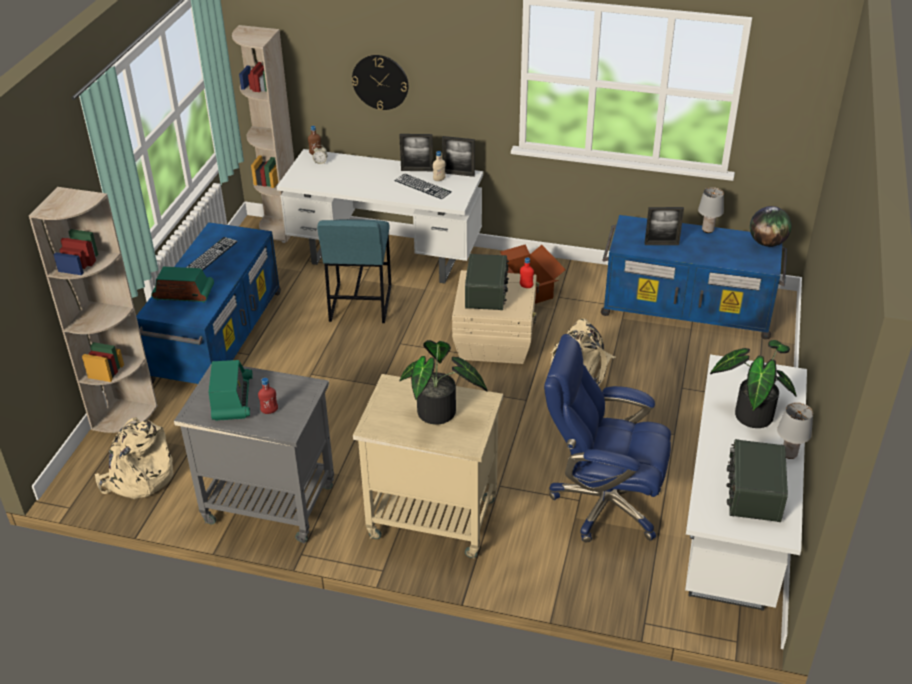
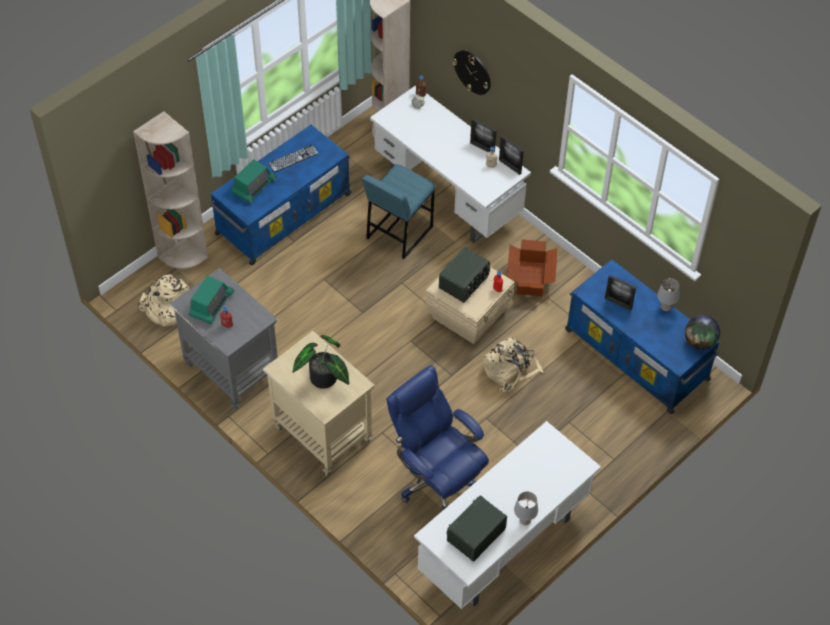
camera: 30 degrees right, 15 degrees up
radio [151,267,214,303] -> radio turned 90 degrees clockwise [231,159,277,203]
keyboard [394,173,451,199] -> none
potted plant [710,340,796,428] -> none

